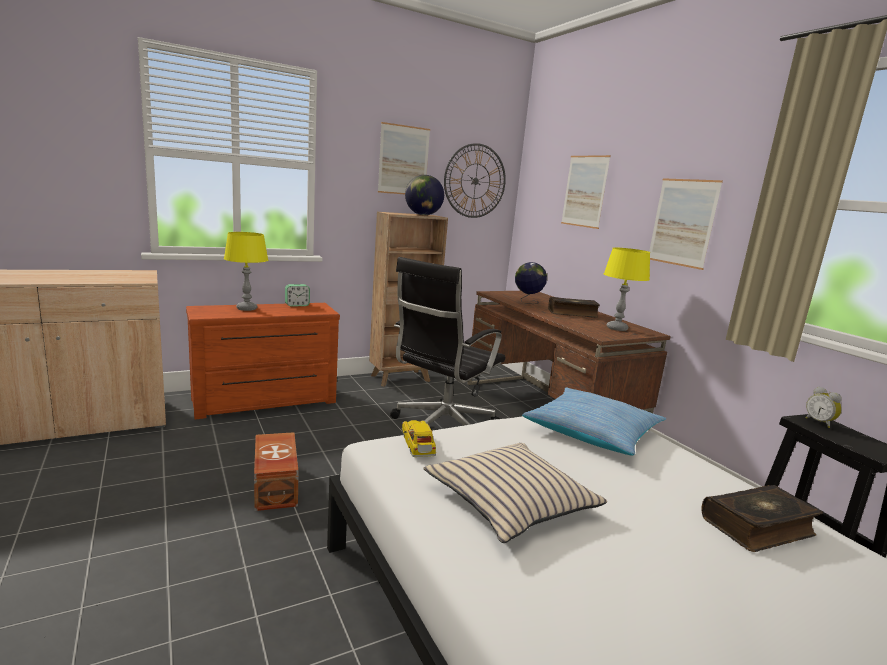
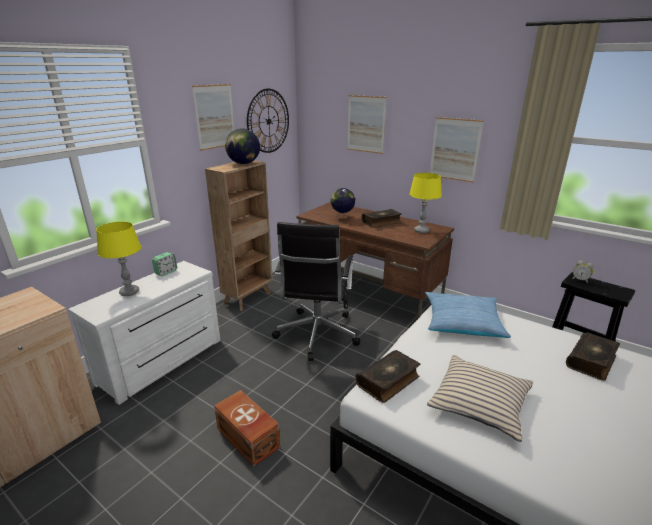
camera: 25 degrees left, 10 degrees up
brown dresser [186,303,340,419] -> white dresser [69,261,220,405]
toy car [402,420,436,457] -> book [356,350,420,403]

